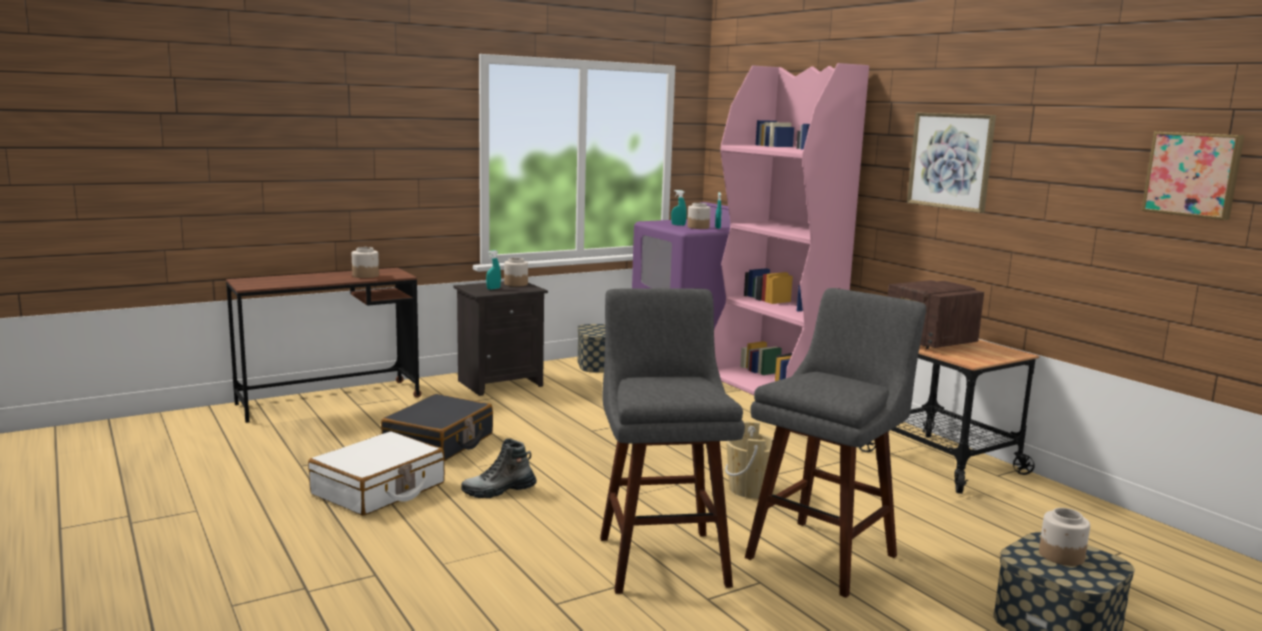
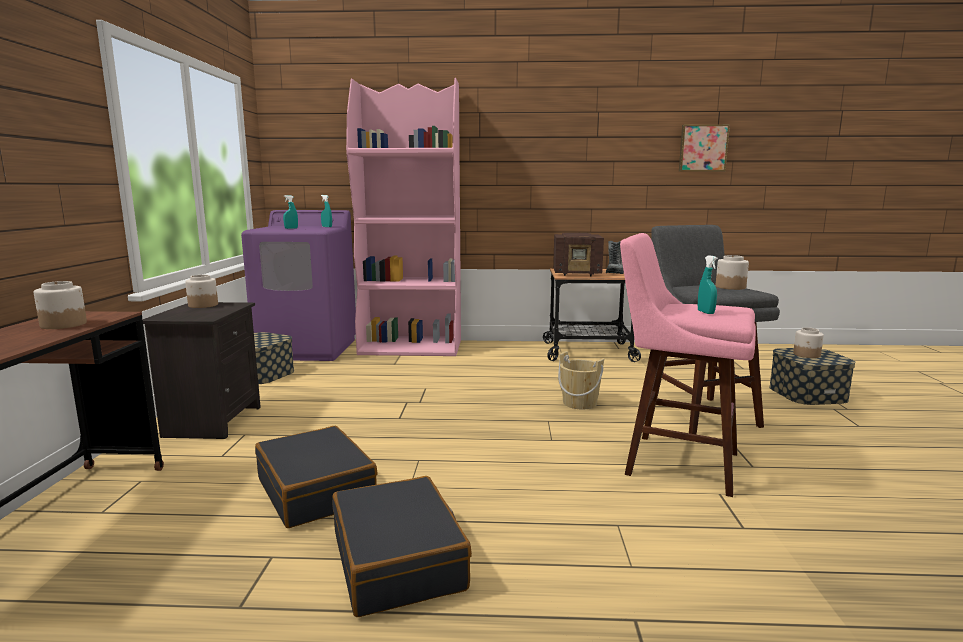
camera: 55 degrees left, 0 degrees up
white suitcase [308,431,445,516] -> black suitcase [332,476,472,617]
boot [461,439,537,498] -> boot moved to [606,241,624,274]
turquoise spray bottle [486,250,501,290] -> turquoise spray bottle moved to [698,255,718,314]
grey stool [600,288,745,594] -> pink stool [620,233,756,497]
jar [687,203,710,229] -> jar moved to [716,255,749,290]
picture [907,113,996,213] -> none

